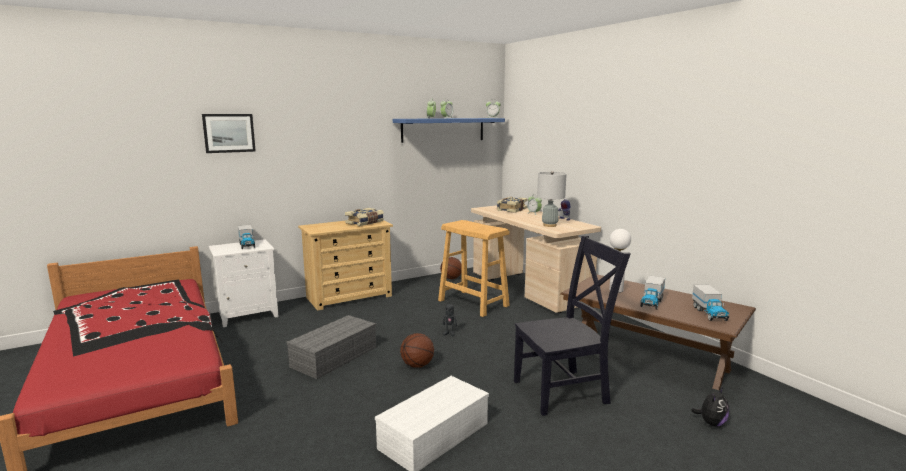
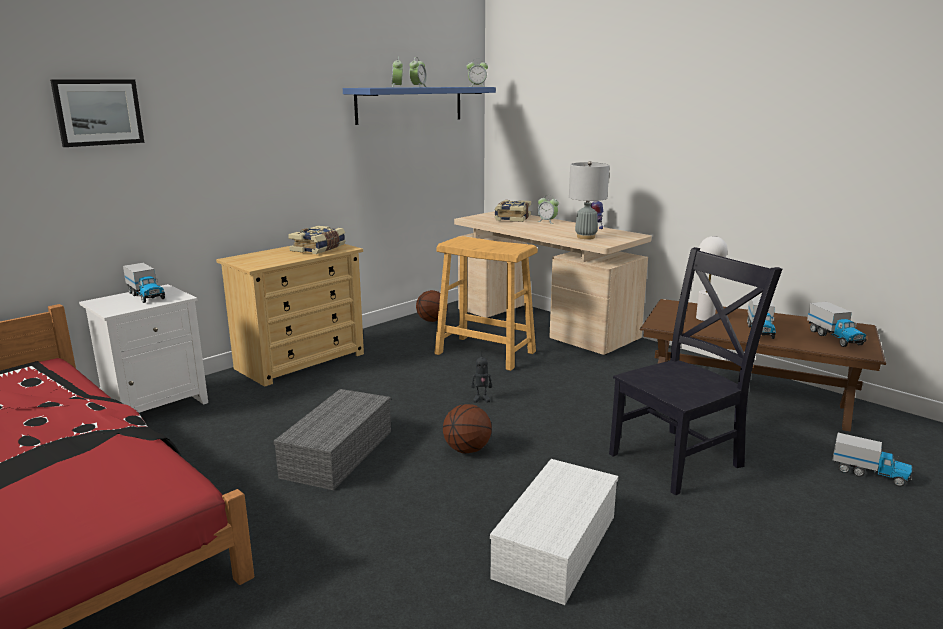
camera: 15 degrees left, 5 degrees up
plush toy [691,387,729,426] -> toy truck [833,433,912,486]

